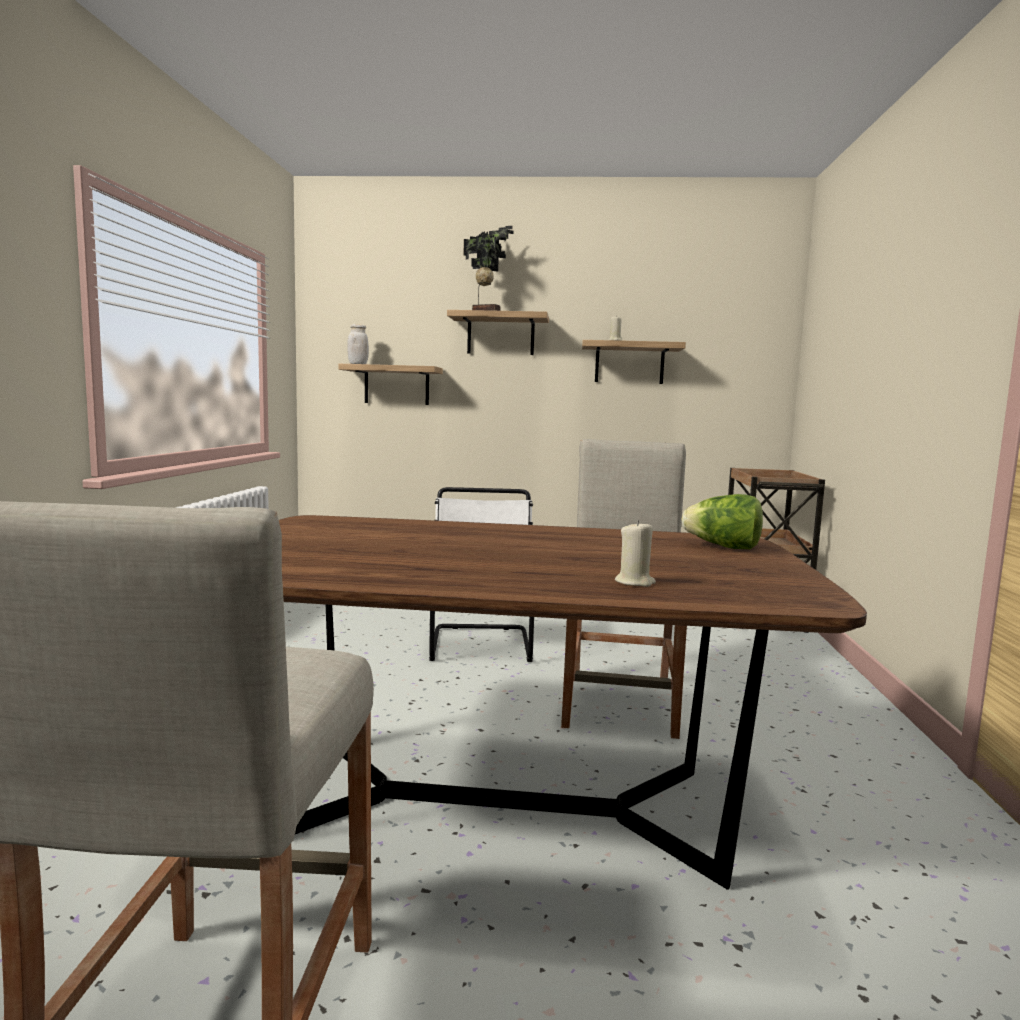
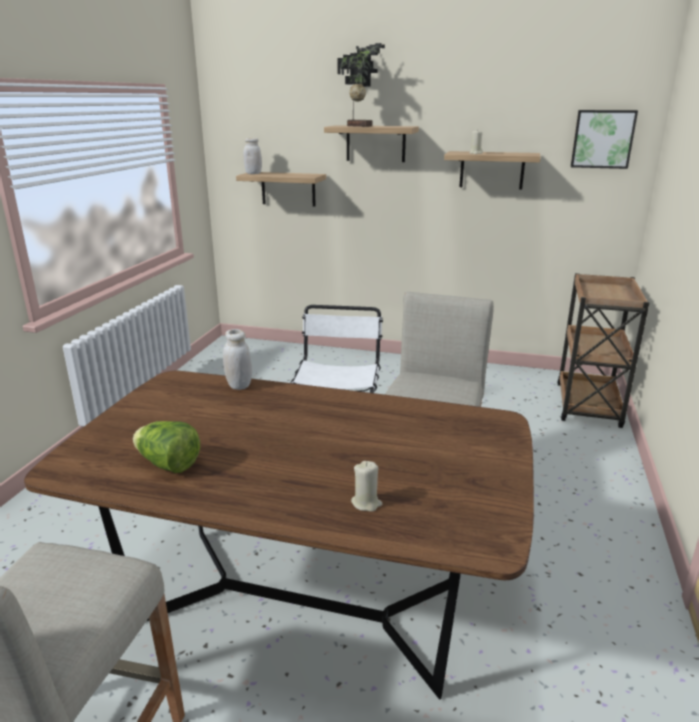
camera: 10 degrees right, 15 degrees up
lettuce [682,494,763,549] -> lettuce moved to [133,421,200,473]
none -> white jar [223,329,252,390]
none -> picture [571,110,638,169]

